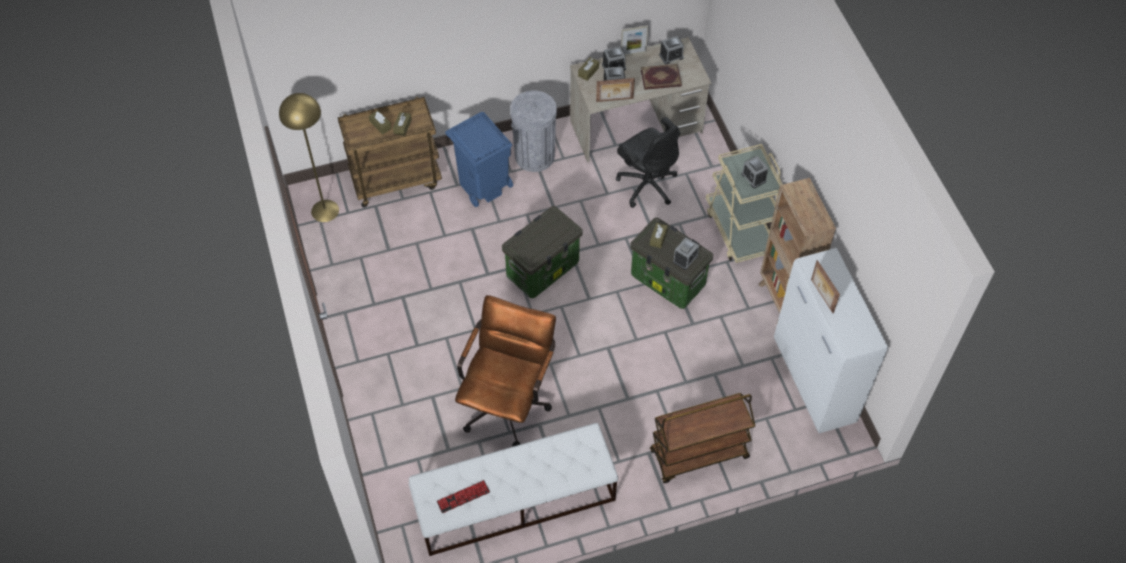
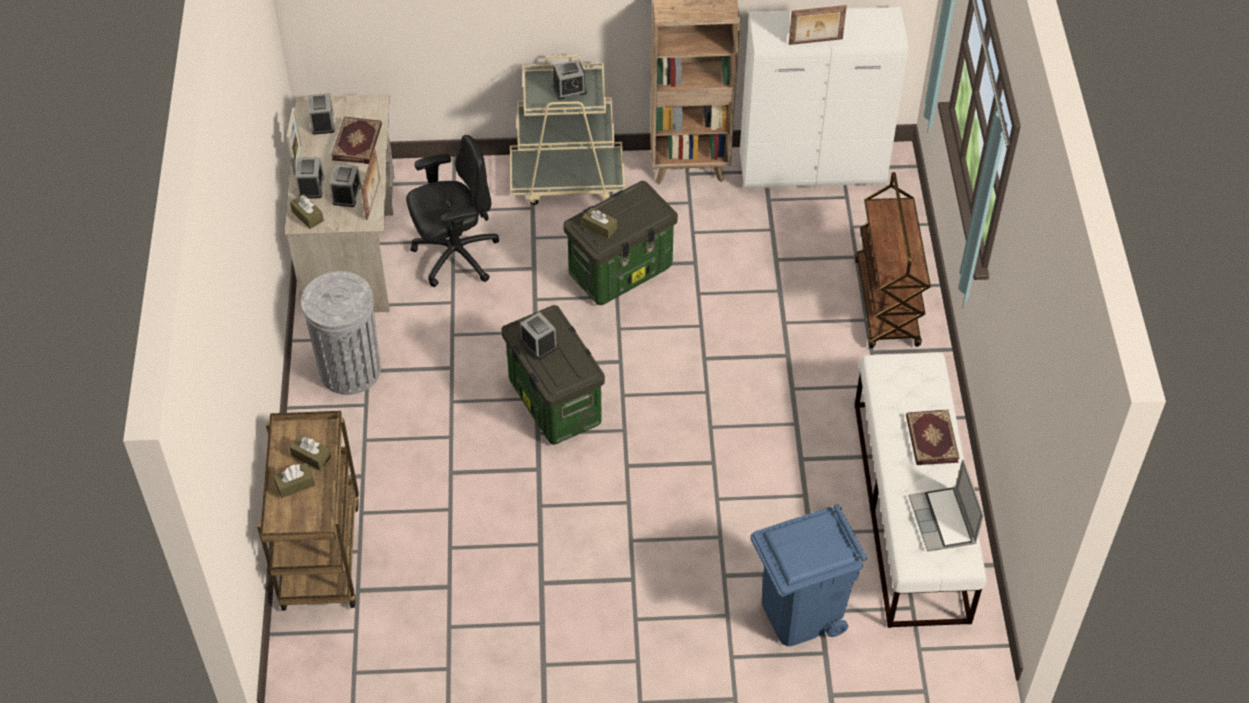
camera: 75 degrees left, 5 degrees down
yellow floor lamp [279,93,339,222] -> none
keyboard [437,480,490,513] -> laptop [909,459,984,552]
blue trash can [445,112,513,207] -> blue trash can moved to [750,504,867,646]
brown office chair [455,295,556,446] -> none
alarm clock [673,237,699,270] -> alarm clock moved to [520,312,557,359]
none -> book [906,410,959,465]

